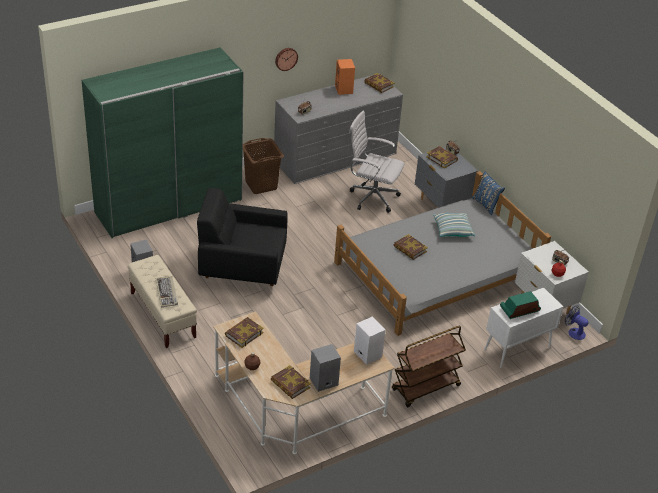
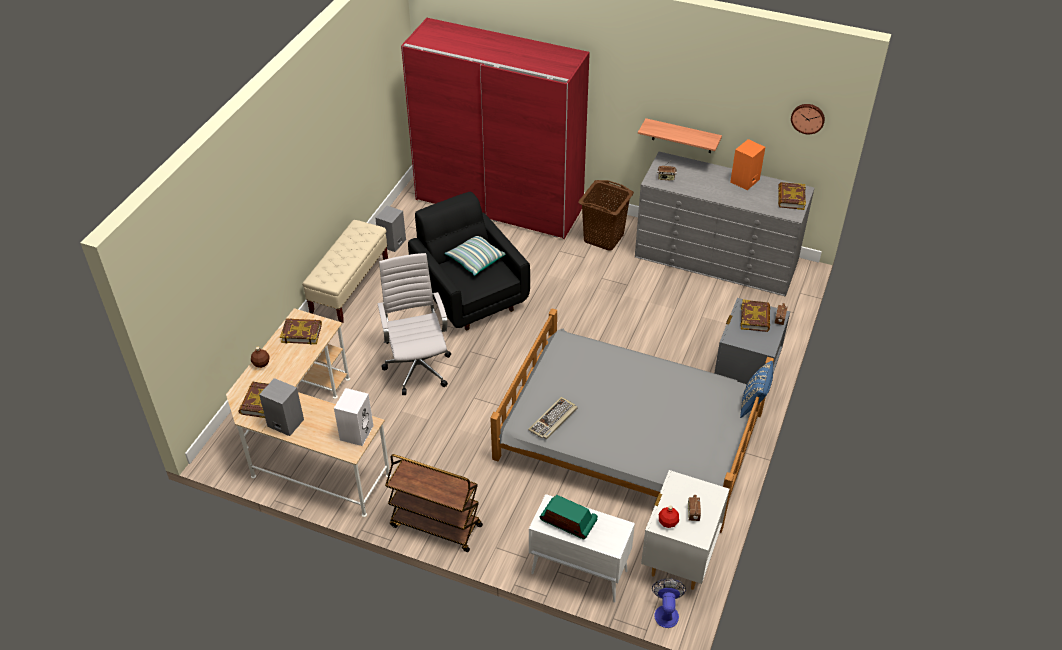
camera: 55 degrees right, 5 degrees up
green wardrobe [82,47,243,238] -> red wardrobe [401,18,590,239]
keyboard [156,276,178,307] -> keyboard moved to [528,397,577,440]
wall clock [275,48,298,71] -> wall clock moved to [791,104,825,134]
white office chair [349,111,404,213] -> white office chair moved to [378,253,451,395]
book [394,234,428,260] -> none
pillow [433,213,475,237] -> pillow moved to [445,236,506,276]
none -> shelf [638,118,722,153]

